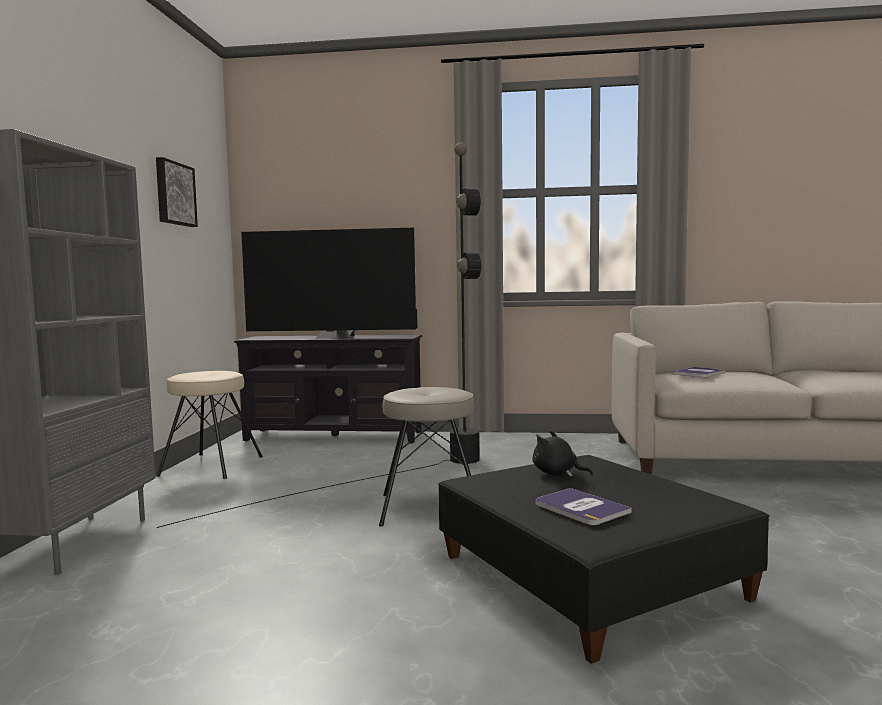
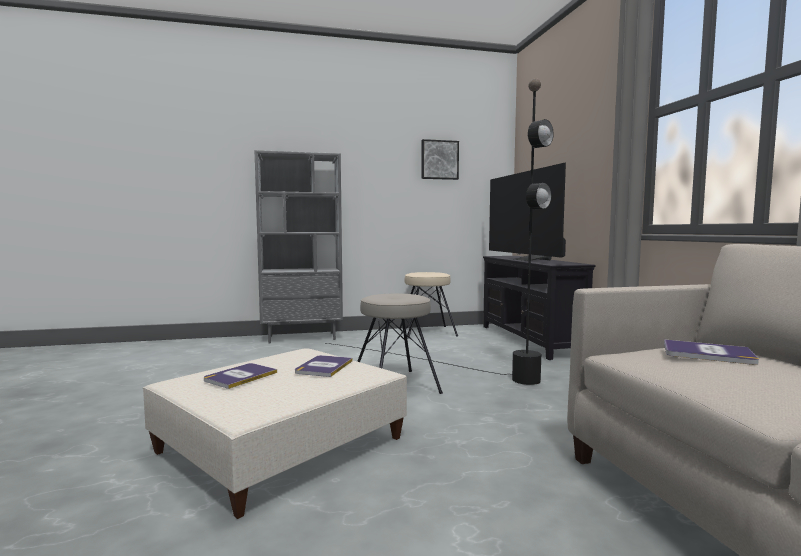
camera: 70 degrees right, 0 degrees up
black ottoman [438,455,769,664] -> beige ottoman [143,348,407,519]
black plush toy [533,431,593,477] -> book [295,355,353,377]

